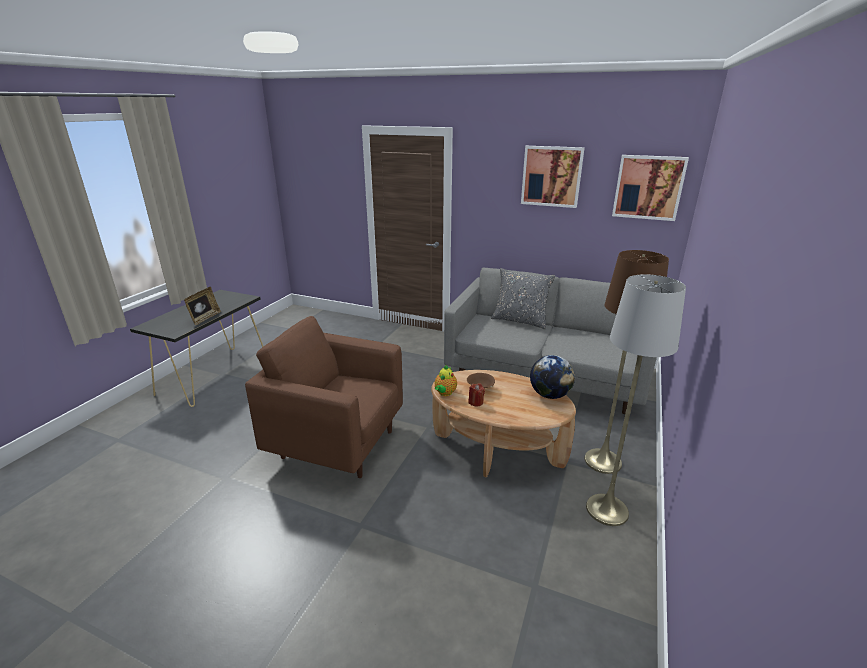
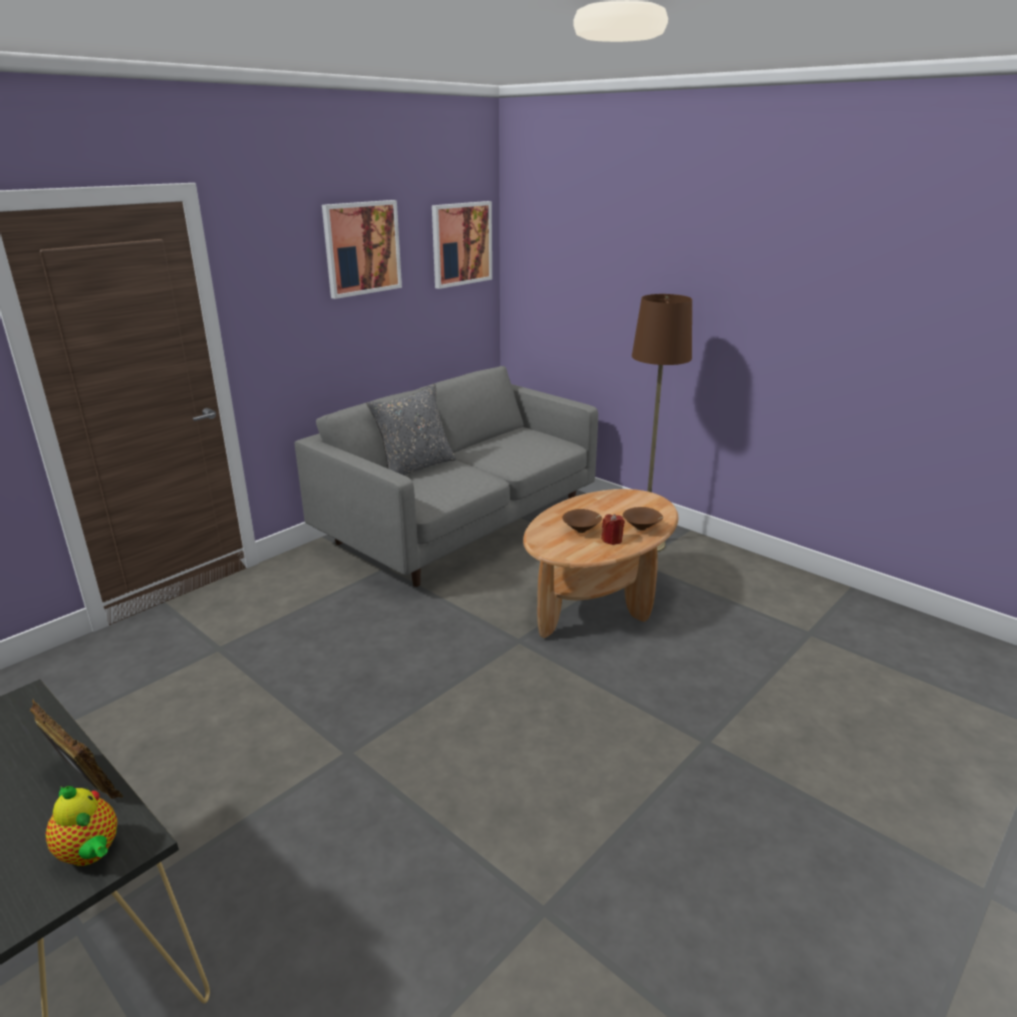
camera: 70 degrees left, 0 degrees up
brown armchair [245,316,403,478] -> none
teapot [435,365,457,396] -> teapot moved to [46,786,117,866]
globe [530,355,575,399] -> none
grey floor lamp [586,274,686,526] -> none
none -> brown bowl [623,507,663,531]

